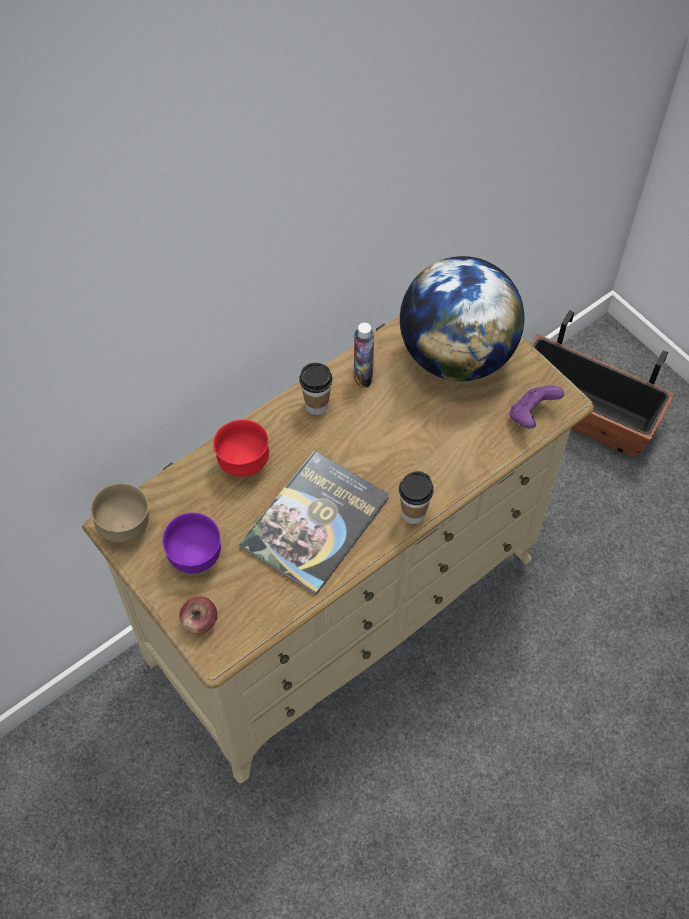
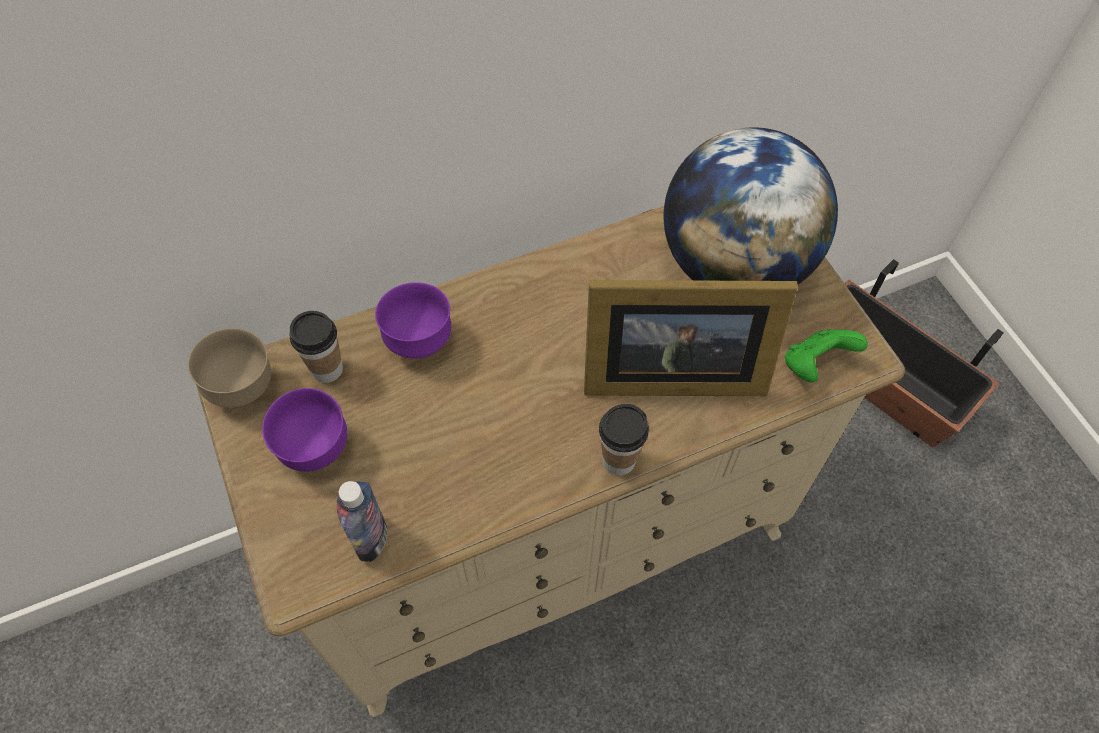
camera: 15 degrees right, 0 degrees up
apple [179,597,218,634] -> none
red bowl [213,419,269,477] -> purple bowl [375,282,451,359]
book [239,450,390,595] -> none
cup [300,363,332,415] -> cup moved to [289,311,343,383]
bottle [354,323,374,388] -> bottle moved to [337,481,388,562]
purple game controller [509,385,564,429] -> green game controller [785,329,868,383]
none -> picture frame [584,280,798,396]

